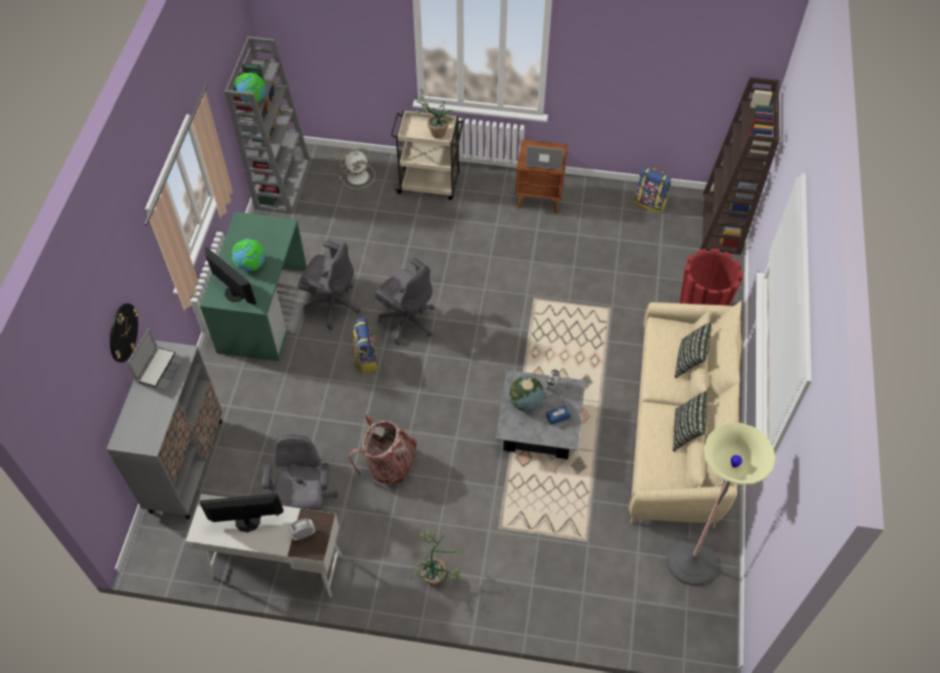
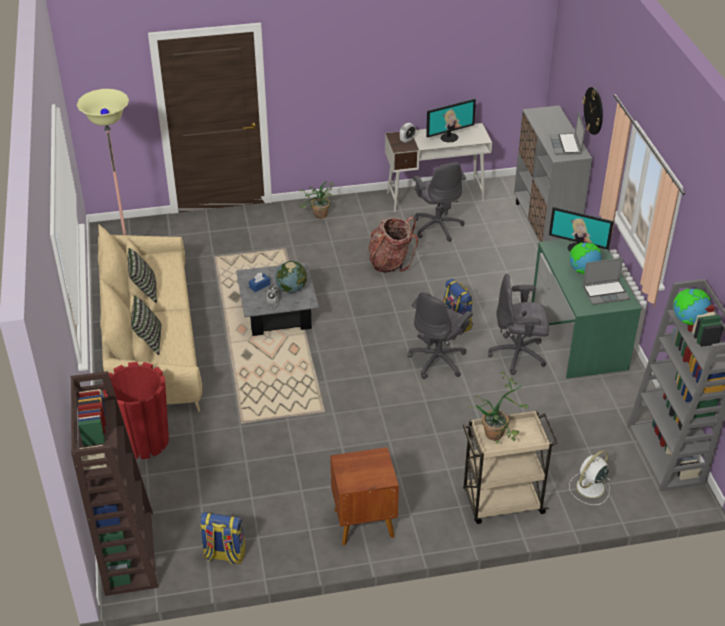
camera: 160 degrees right, 15 degrees down
grey office chair [375,258,434,345] -> grey office chair turned 75 degrees counterclockwise [408,292,473,379]
laptop [526,146,564,170] -> laptop moved to [582,258,630,305]

